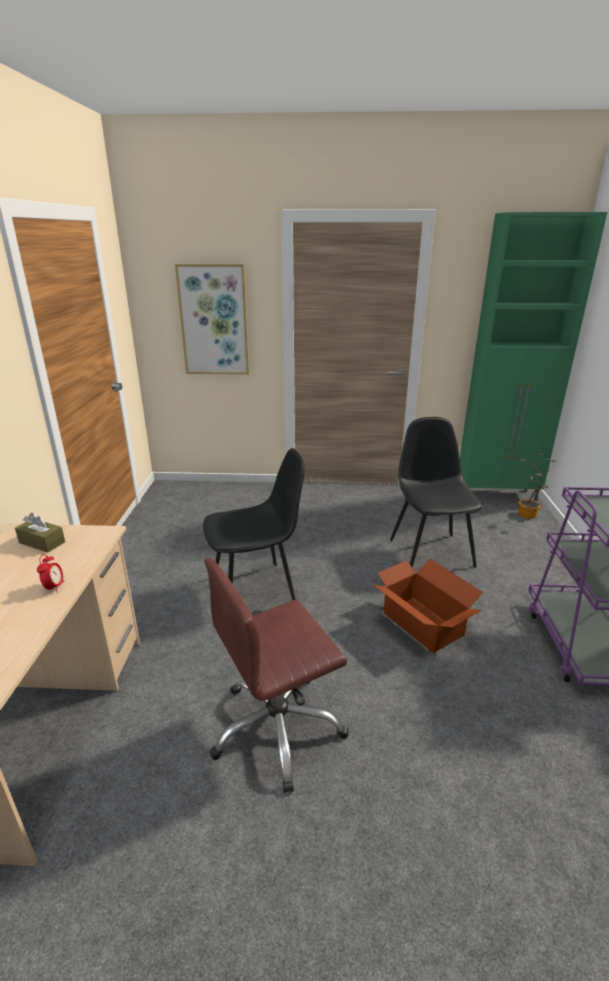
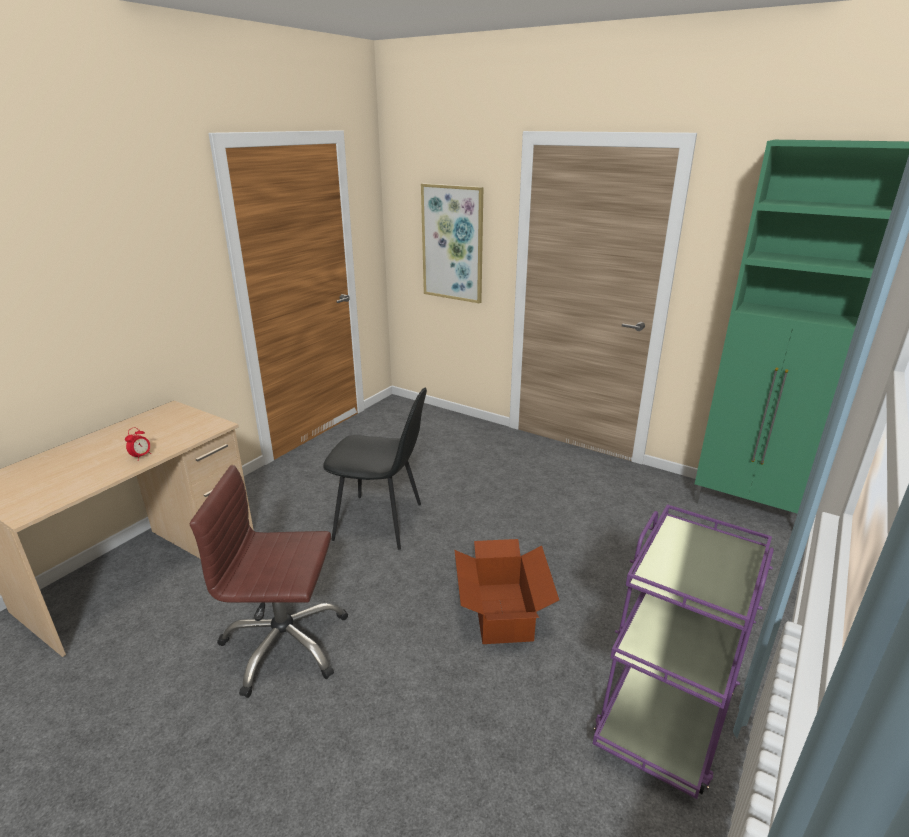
camera: 30 degrees right, 0 degrees up
brown tissue box [15,513,65,553] -> none
black chair [390,417,483,568] -> none
potted plant [518,453,556,519] -> none

